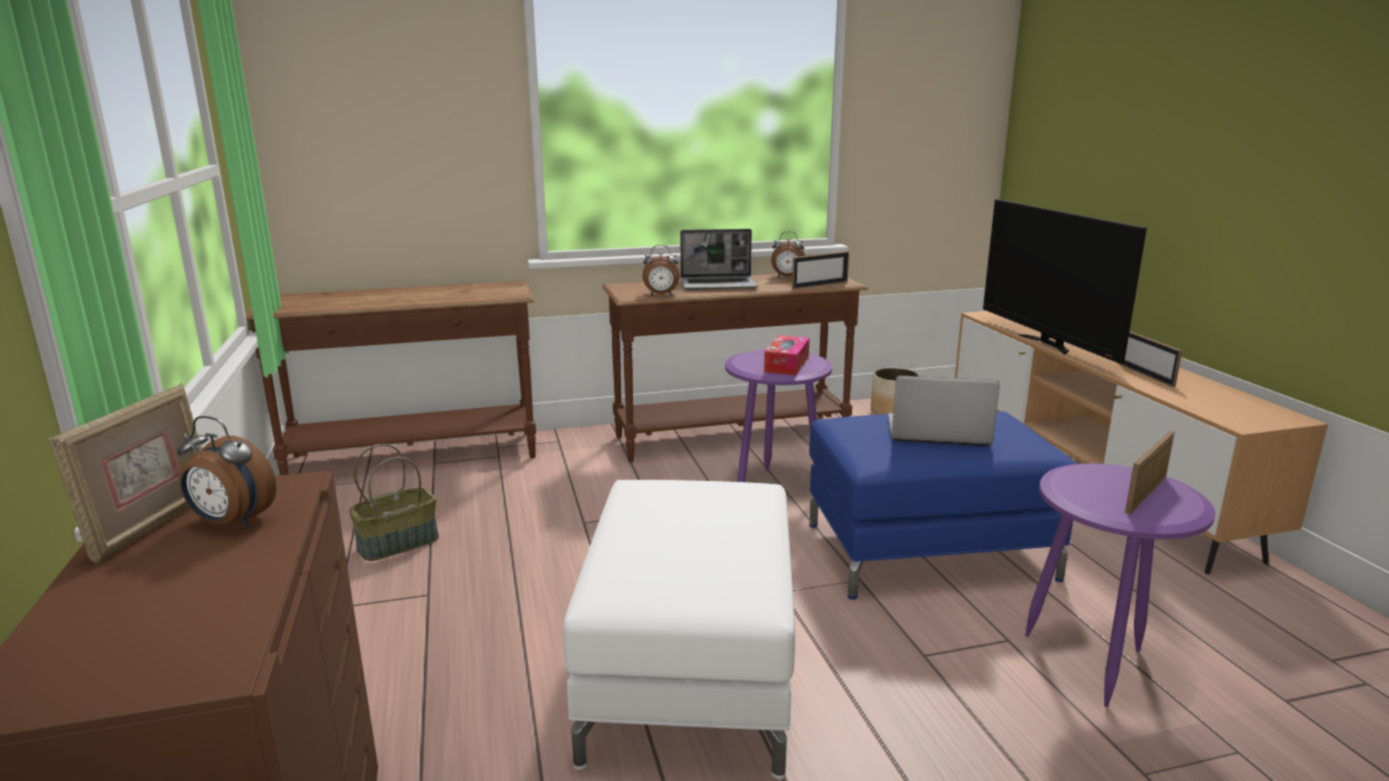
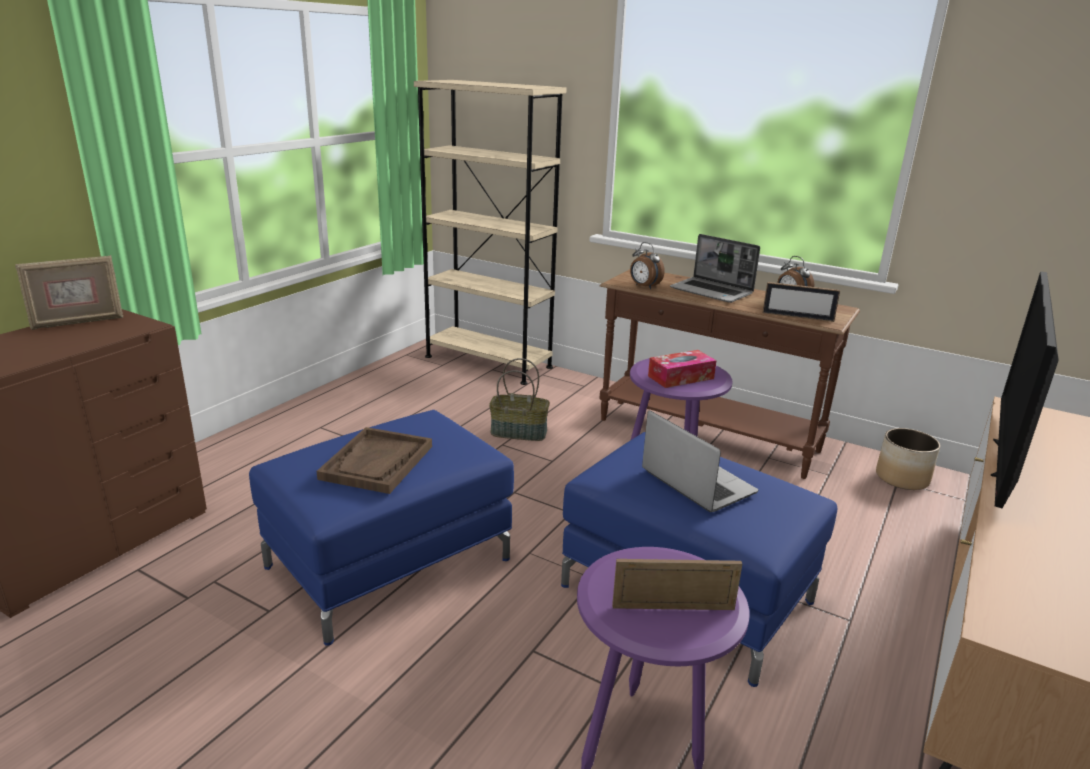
camera: 45 degrees right, 5 degrees up
alarm clock [177,416,276,528] -> none
brown console table [246,281,536,475] -> beige bookcase [414,80,566,385]
basket [349,444,439,561] -> basket moved to [489,358,549,441]
white ottoman [563,480,795,779] -> blue ottoman [249,410,514,646]
picture frame [1118,331,1182,387] -> none
none -> brown tray [317,427,432,494]

